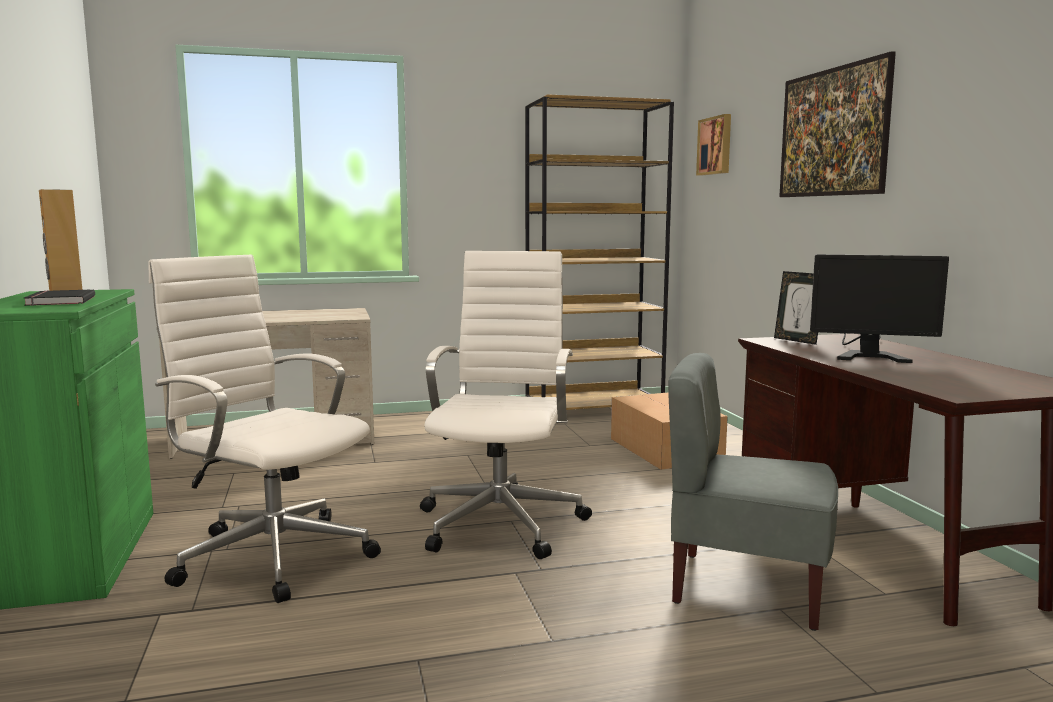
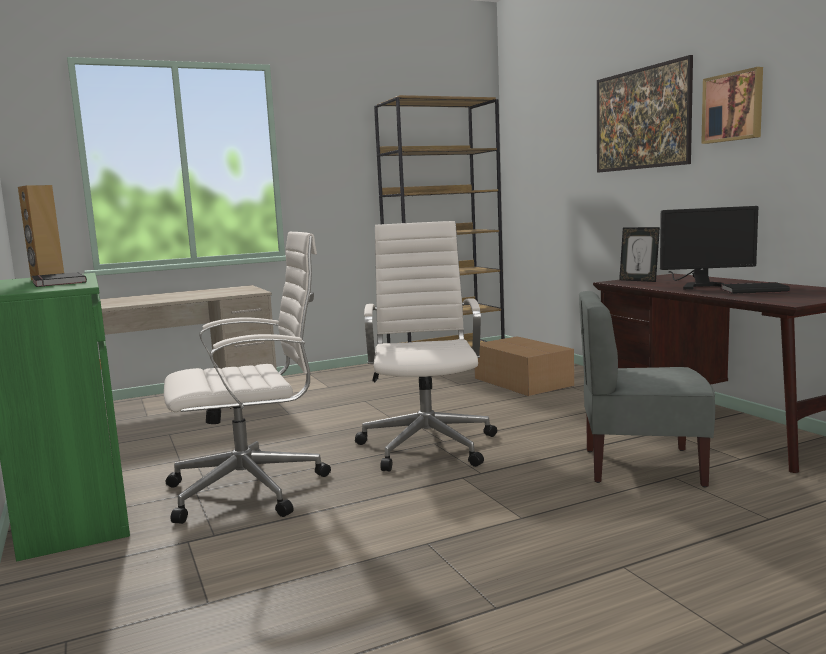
camera: 10 degrees left, 0 degrees up
white office chair [148,255,381,603] -> white office chair turned 135 degrees clockwise [164,232,331,524]
picture [696,114,731,176] -> picture moved to [701,67,763,144]
none -> black book [721,282,790,294]

